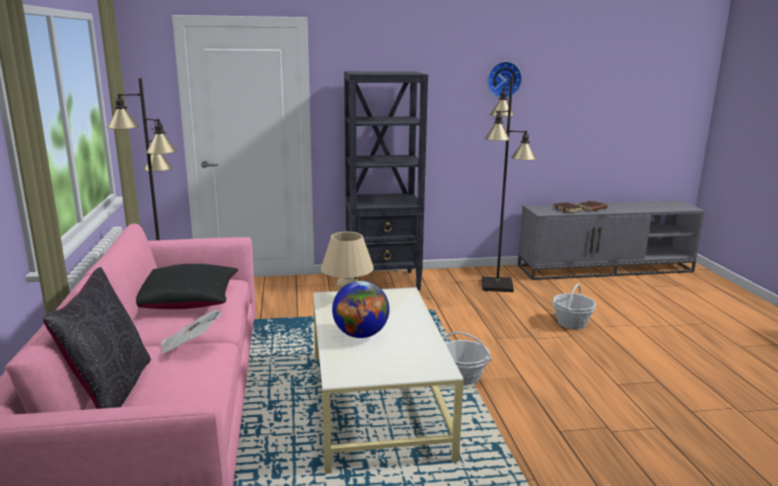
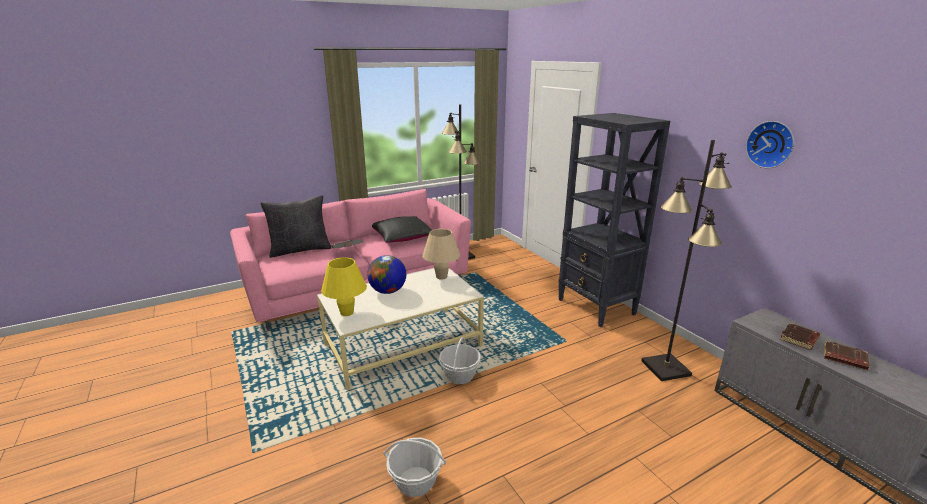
camera: 70 degrees right, 5 degrees up
basket [552,284,596,329] -> basket moved to [383,437,446,497]
none -> yellow table lamp [321,257,367,316]

